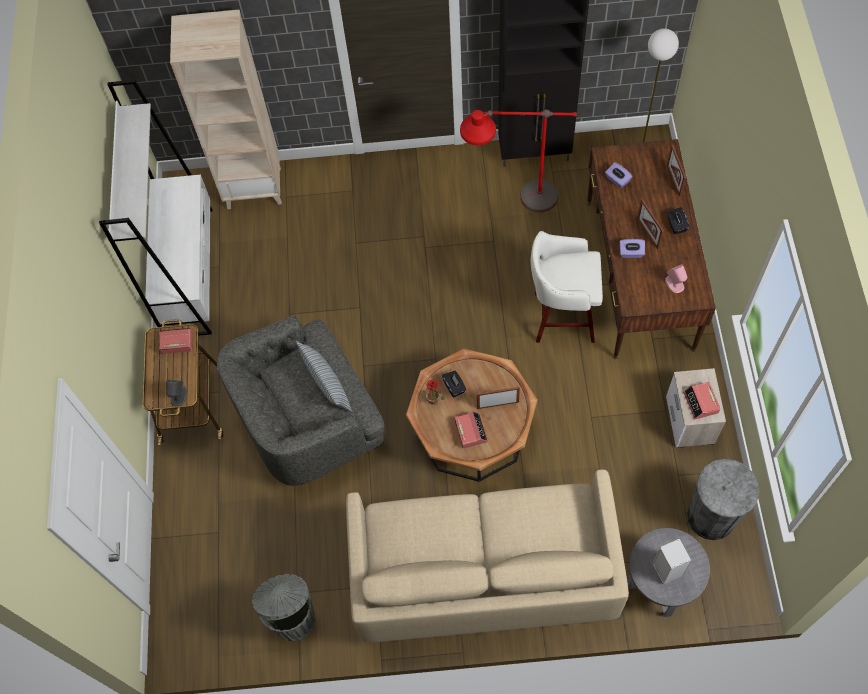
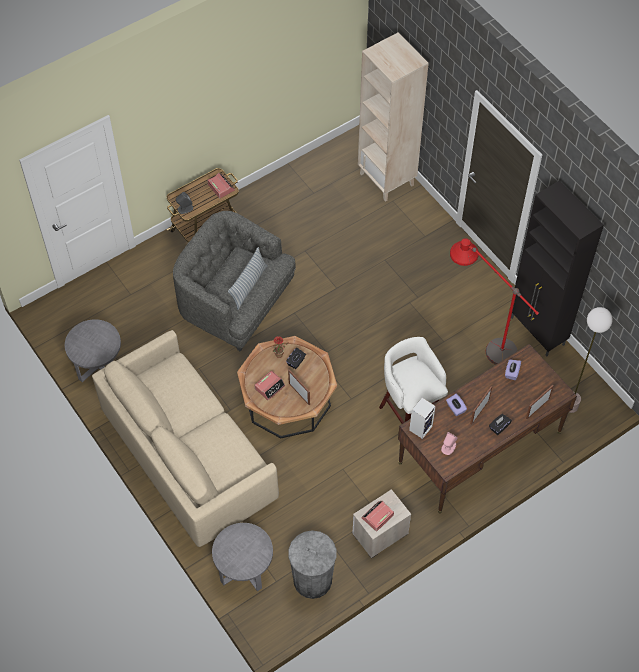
camera: 55 degrees right, 5 degrees down
white bookcase [99,80,213,336] -> none
grey trash can [252,574,315,641] -> grey side table [65,319,121,382]
speaker [652,539,691,584] -> speaker moved to [409,398,436,439]

